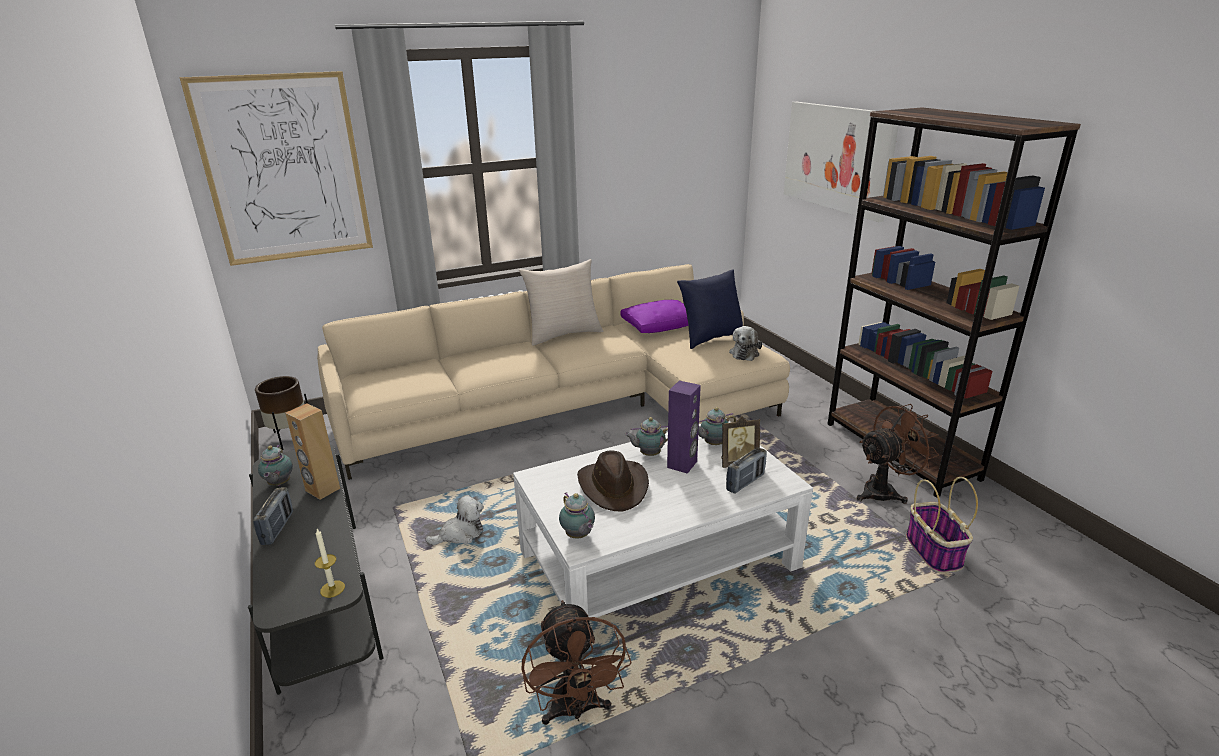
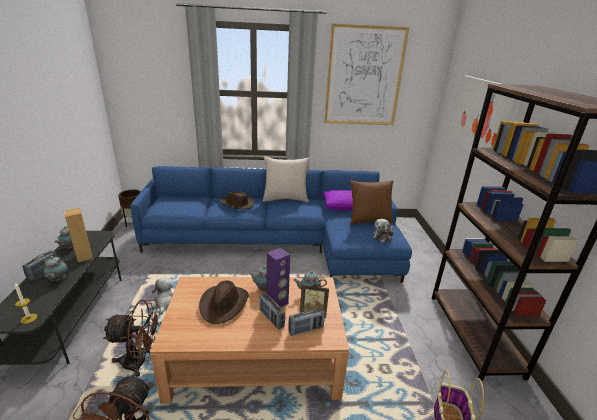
camera: 20 degrees right, 0 degrees up
picture [180,71,373,266] -> picture moved to [324,23,409,125]
beige sofa [317,264,790,480] -> blue sofa [130,166,412,283]
plush toy [425,495,484,545] -> plush toy turned 90 degrees counterclockwise [152,278,174,315]
white coffee table [513,418,813,618] -> brown coffee table [150,277,349,403]
teapot [559,493,595,538] -> teapot moved to [44,255,68,281]
blue pillow [677,270,743,349] -> brown pillow [350,180,393,225]
brown fan [856,404,939,504] -> brown fan moved to [103,300,162,377]
none -> brown hat [220,191,254,209]
none -> radio [259,293,285,330]

